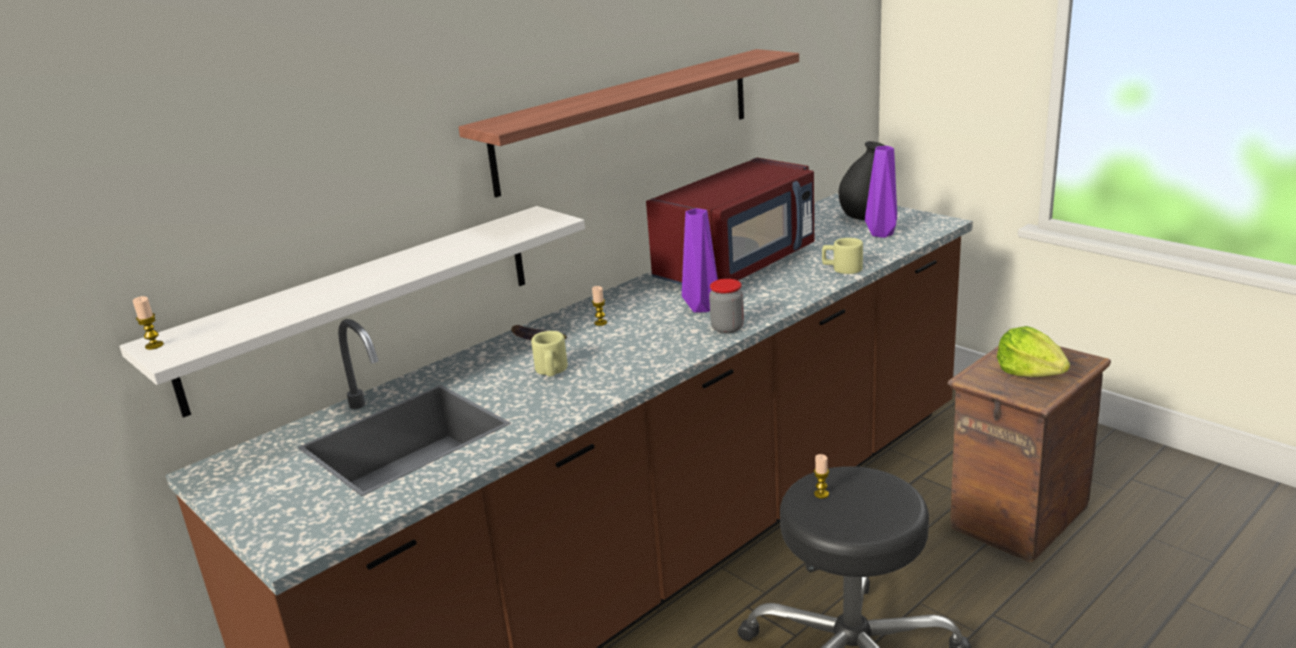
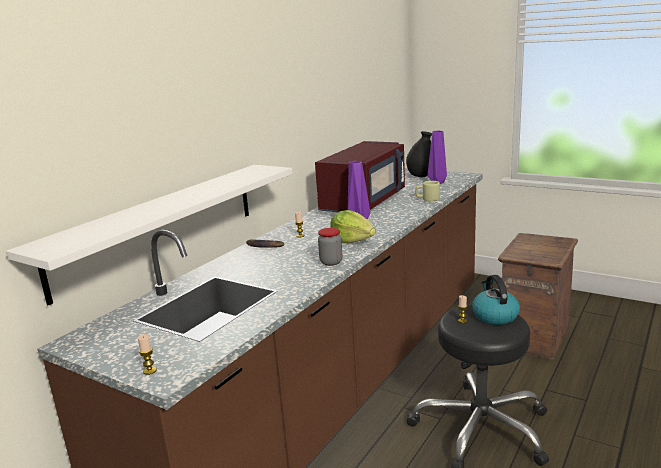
camera: 15 degrees left, 5 degrees down
candle [133,296,164,350] -> candle moved to [138,334,157,375]
shelf [458,49,799,197] -> none
beige mug [531,331,568,376] -> none
jar [709,279,744,334] -> jar moved to [318,228,342,266]
lettuce [997,326,1070,377] -> lettuce moved to [330,210,375,243]
none -> kettle [472,275,520,325]

